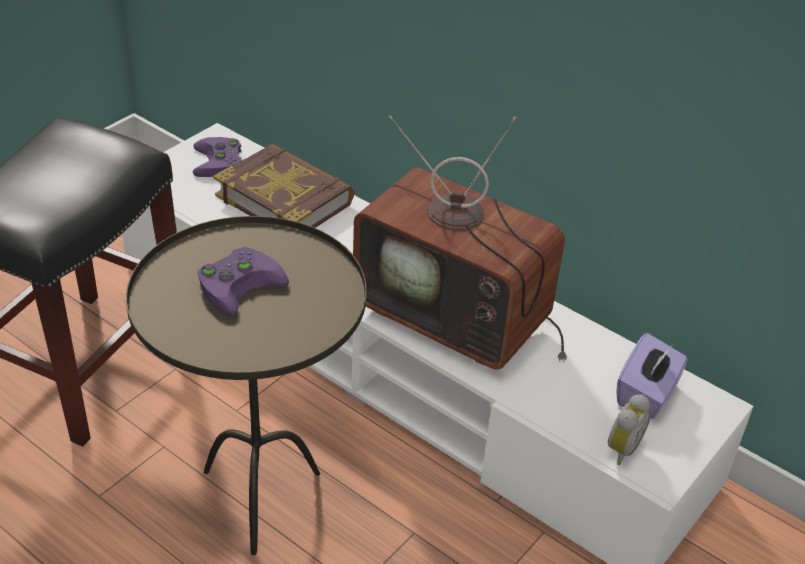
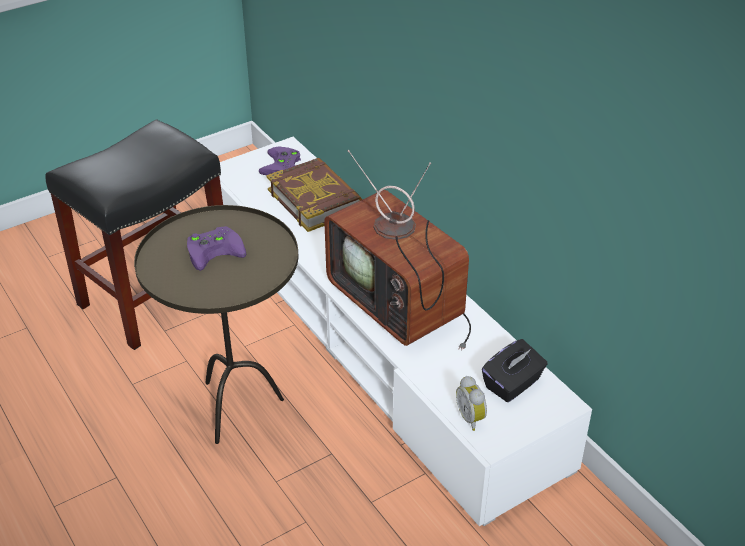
camera: 20 degrees right, 0 degrees up
alarm clock [608,394,651,465] -> alarm clock turned 105 degrees clockwise [456,376,487,431]
purple tissue box [617,333,687,419] -> black tissue box [482,339,547,402]

